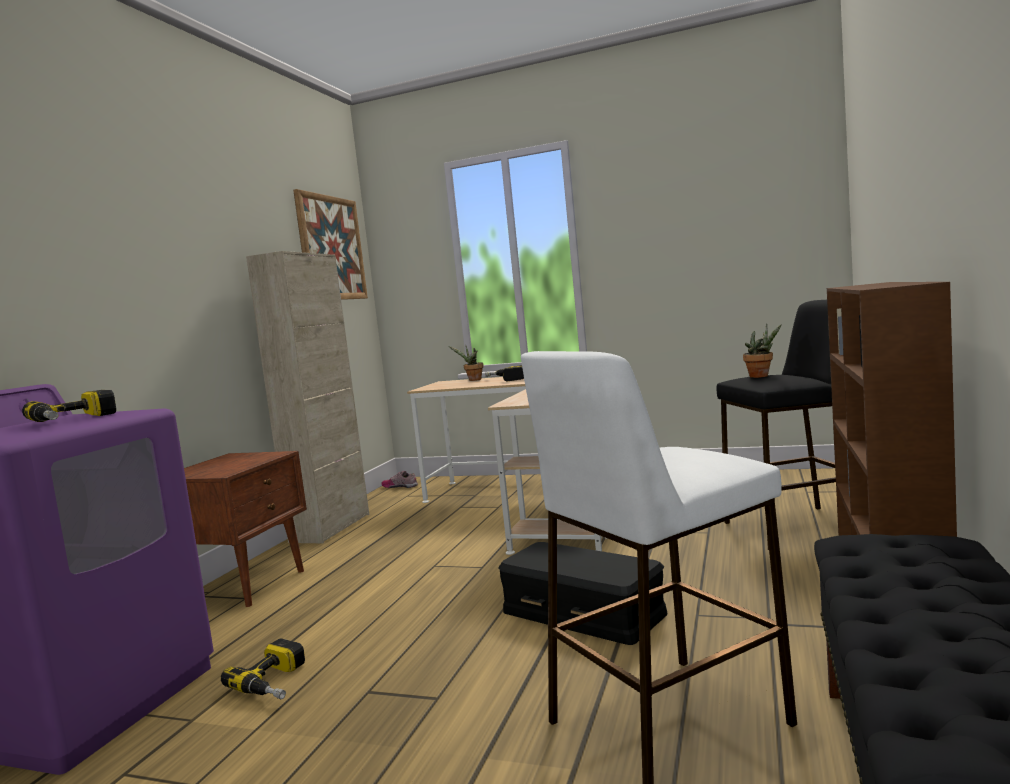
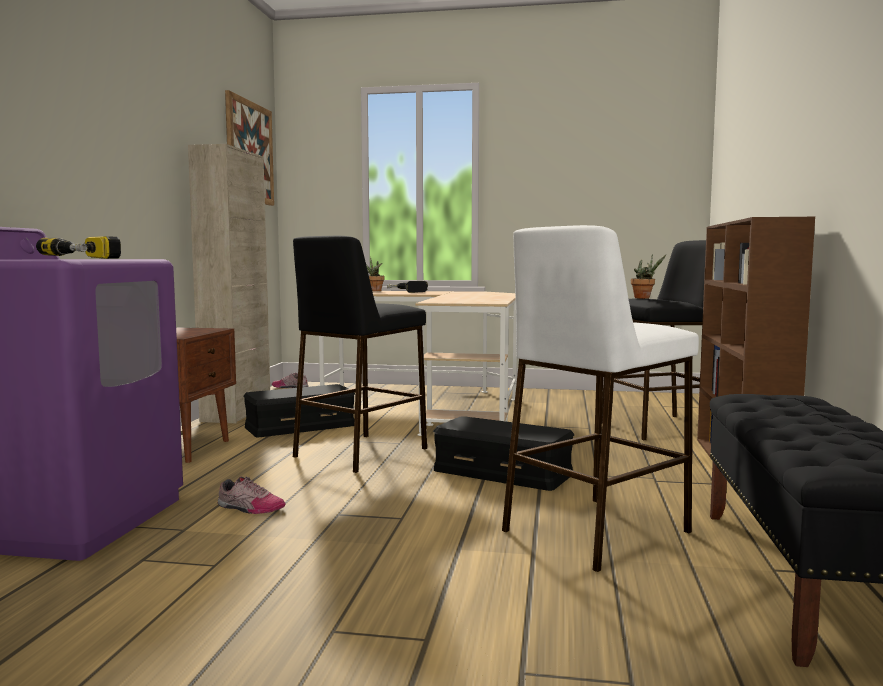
camera: 10 degrees left, 0 degrees up
power drill [221,638,305,699] -> shoe [218,476,286,514]
none -> black storage box [243,384,355,437]
none -> black stool [293,236,427,473]

